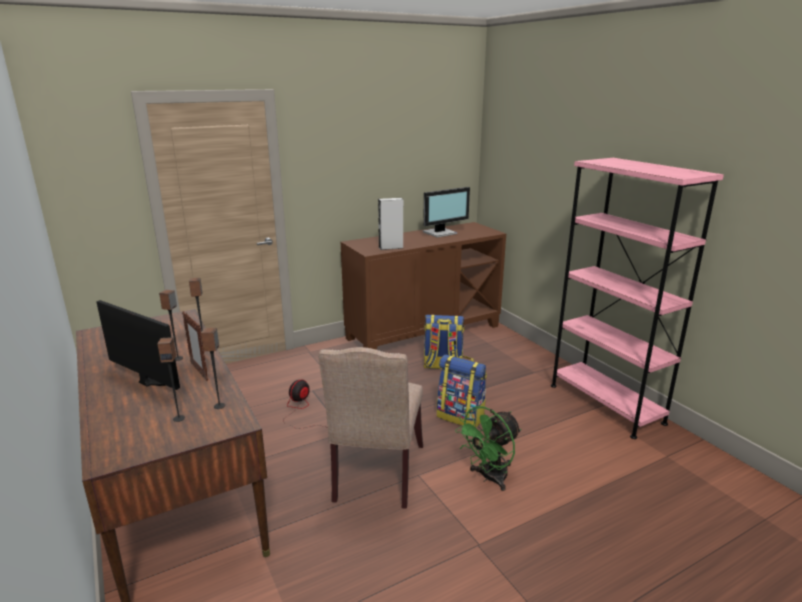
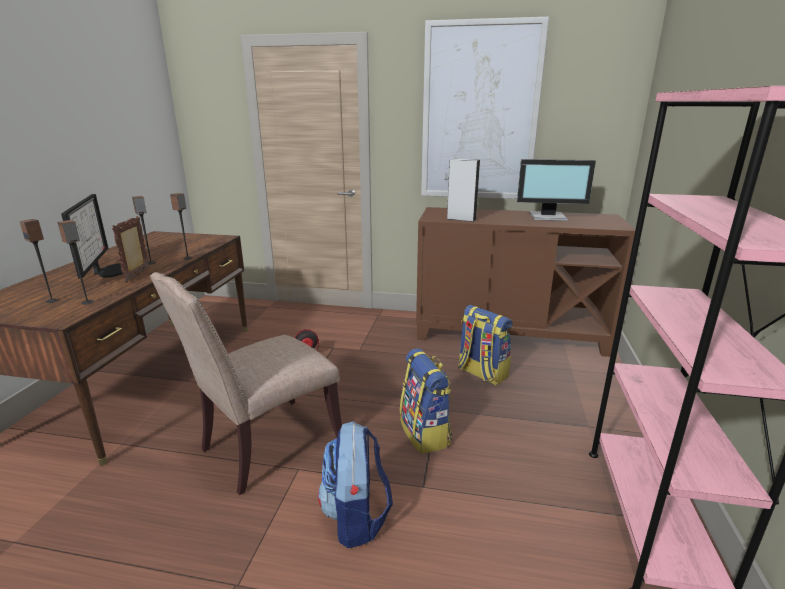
camera: 40 degrees right, 0 degrees up
green fan [455,406,521,491] -> backpack [318,421,393,548]
none -> picture [421,17,549,199]

